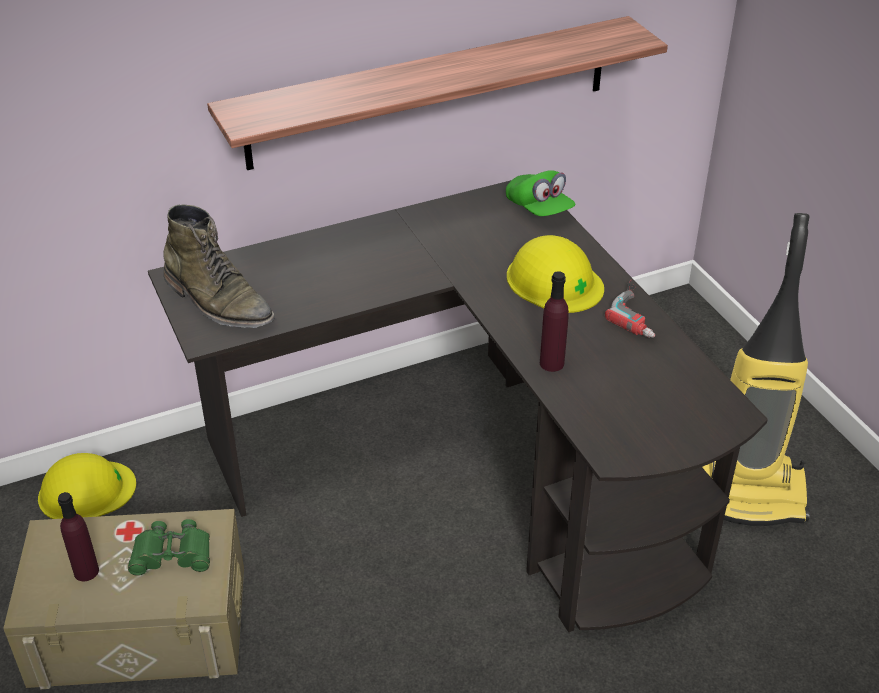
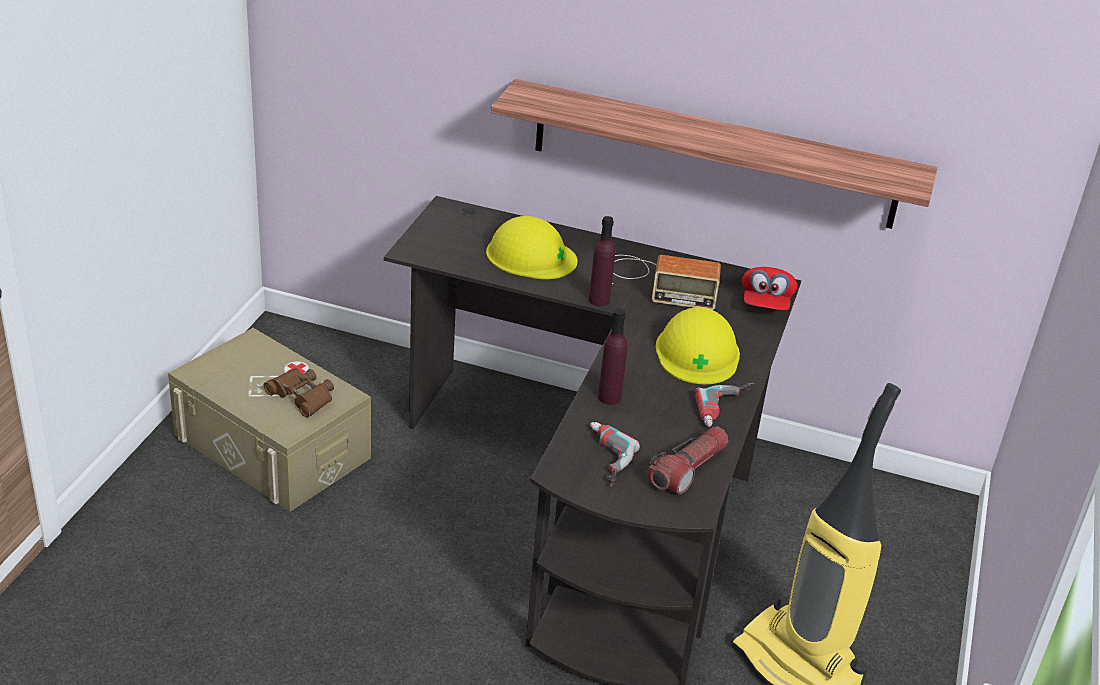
camera: 40 degrees right, 5 degrees down
yellow hard hat [38,453,136,519] -> yellow hard hat moved to [486,216,578,279]
purple bottle [58,492,99,581] -> purple bottle moved to [589,216,615,306]
green binoculars [128,519,210,576] -> brown binoculars [264,368,334,418]
green boot [163,204,275,328] -> none
green cap [506,170,575,216] -> red cap [741,267,797,310]
none -> power drill [590,422,640,486]
none -> radio [612,255,721,310]
none -> flashlight [647,426,728,494]

